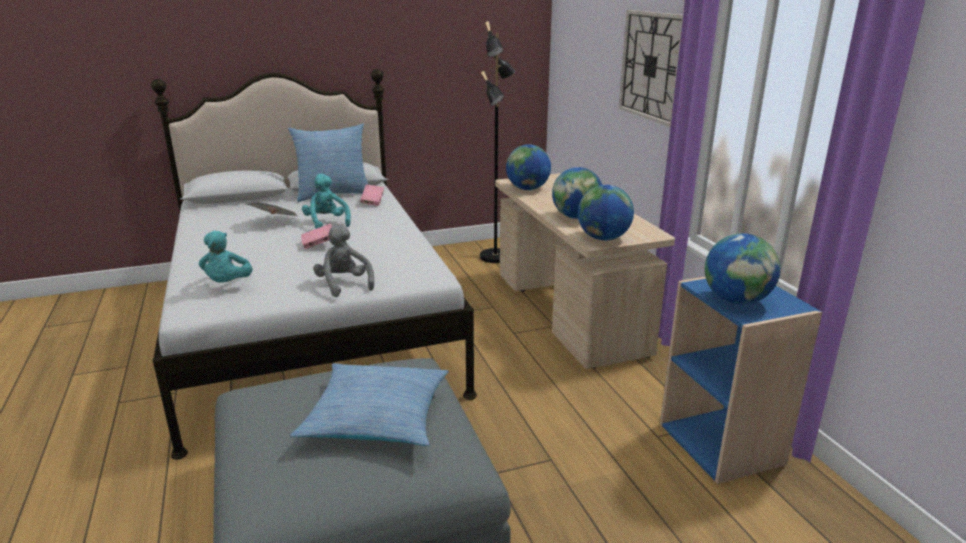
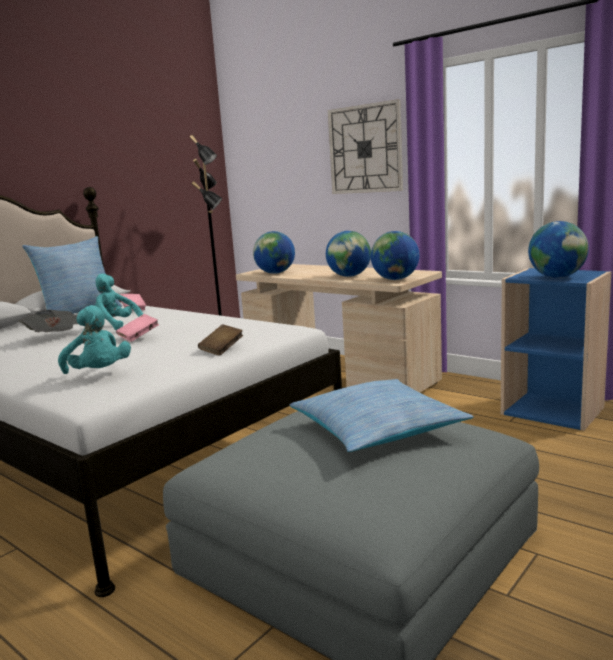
camera: 30 degrees left, 10 degrees down
grey plush toy [313,225,374,297] -> brown book [198,324,243,356]

